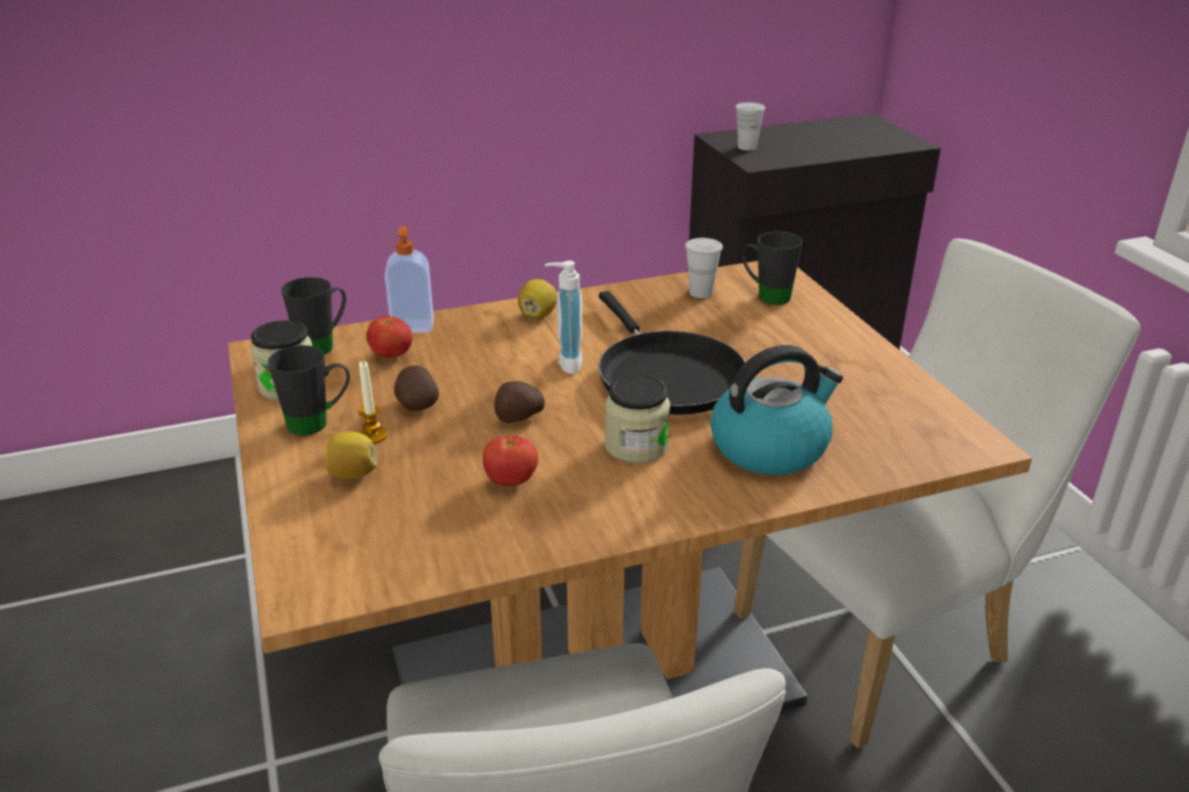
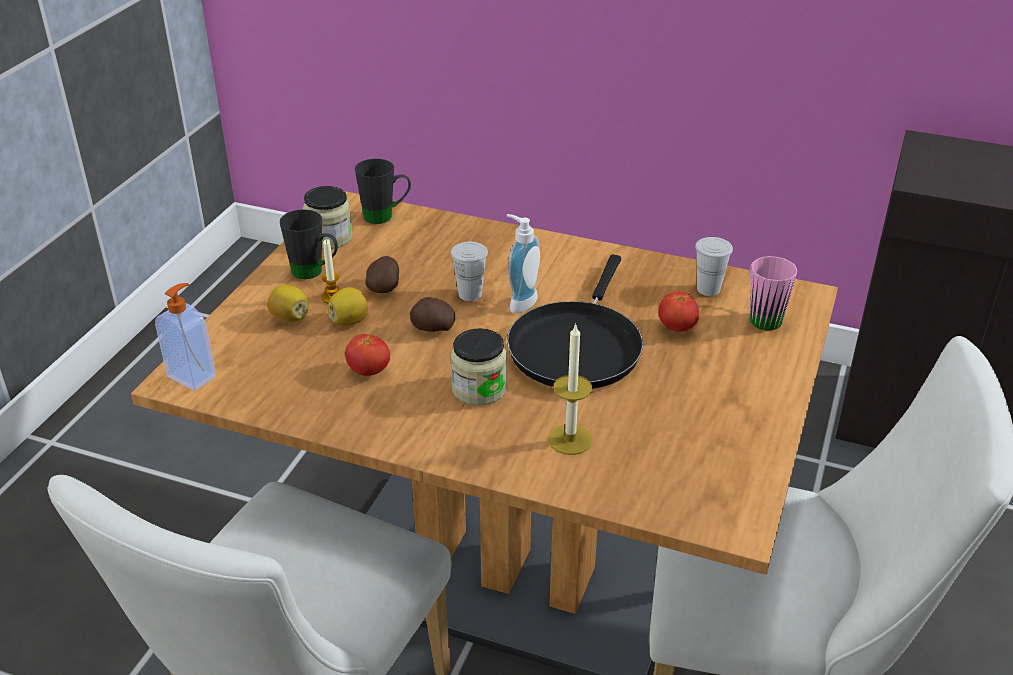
camera: 40 degrees right, 5 degrees up
tomato [366,316,413,358] -> tomato moved to [658,291,699,332]
soap dispenser [385,226,434,333] -> soap dispenser moved to [155,283,216,391]
lemon [518,279,557,319] -> lemon moved to [328,287,368,326]
kettle [710,345,843,475] -> candle [548,323,592,455]
white cup [735,102,765,150] -> white cup moved to [451,242,488,301]
black mug [741,232,802,305] -> pink mug [749,256,797,331]

